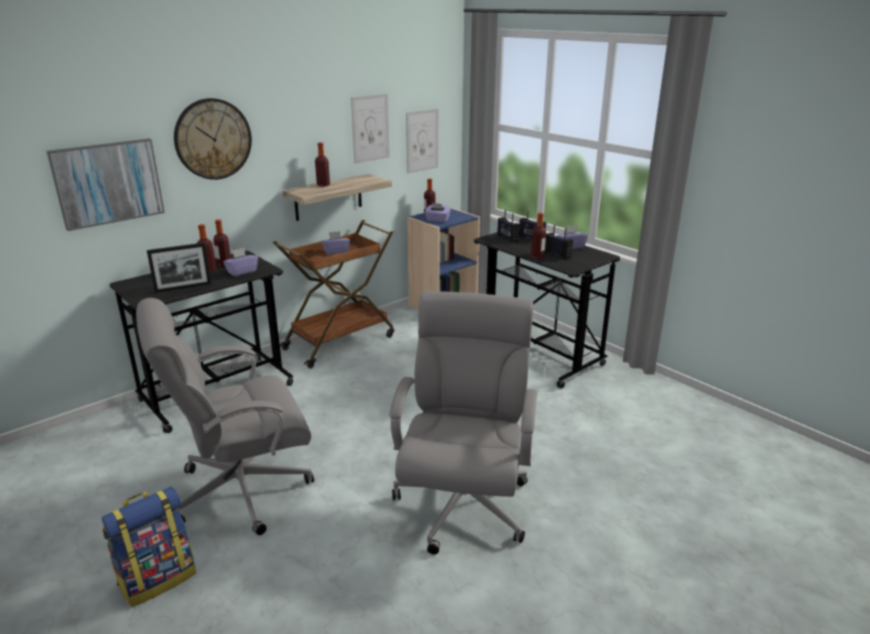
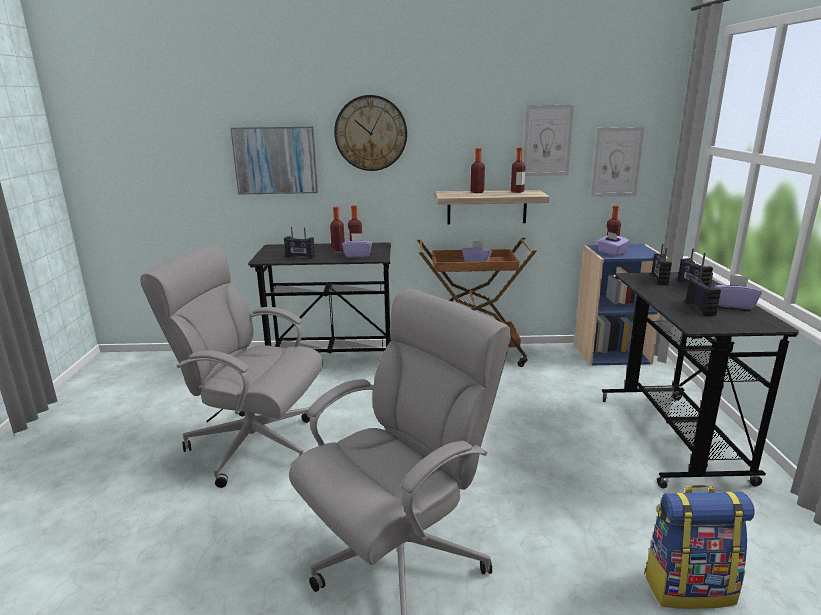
camera: 40 degrees right, 5 degrees down
backpack [102,487,196,607] -> backpack moved to [644,485,755,609]
picture frame [147,243,211,293] -> radio [284,227,315,259]
bottle [531,213,546,259] -> bottle moved to [511,147,525,193]

